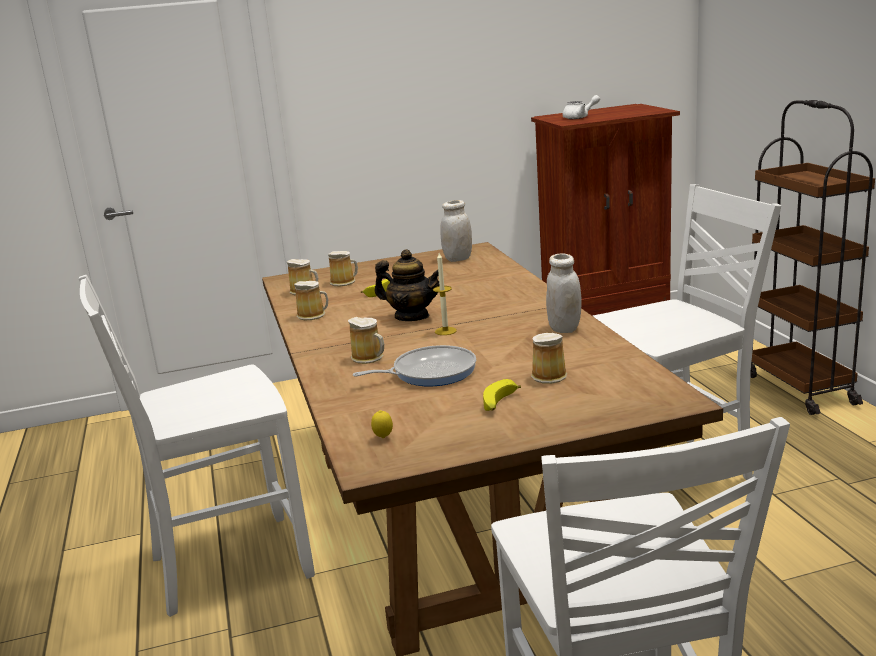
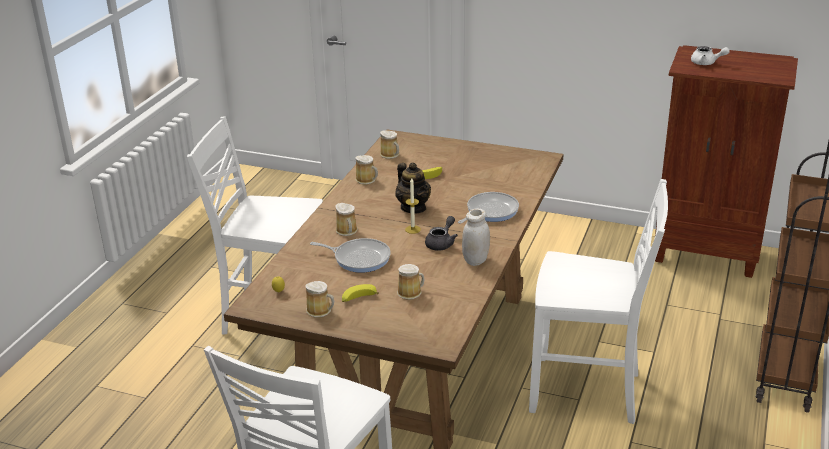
camera: 35 degrees right, 10 degrees up
mug [328,251,358,286] -> mug moved to [305,281,334,318]
white jar [440,200,472,262] -> none
none -> grey teapot [425,216,458,251]
none -> frying pan [458,192,519,224]

